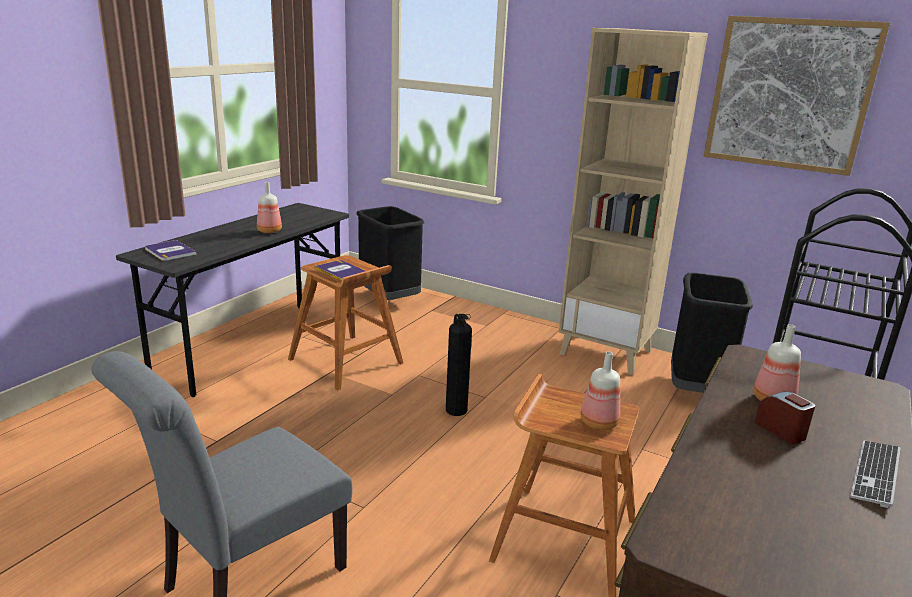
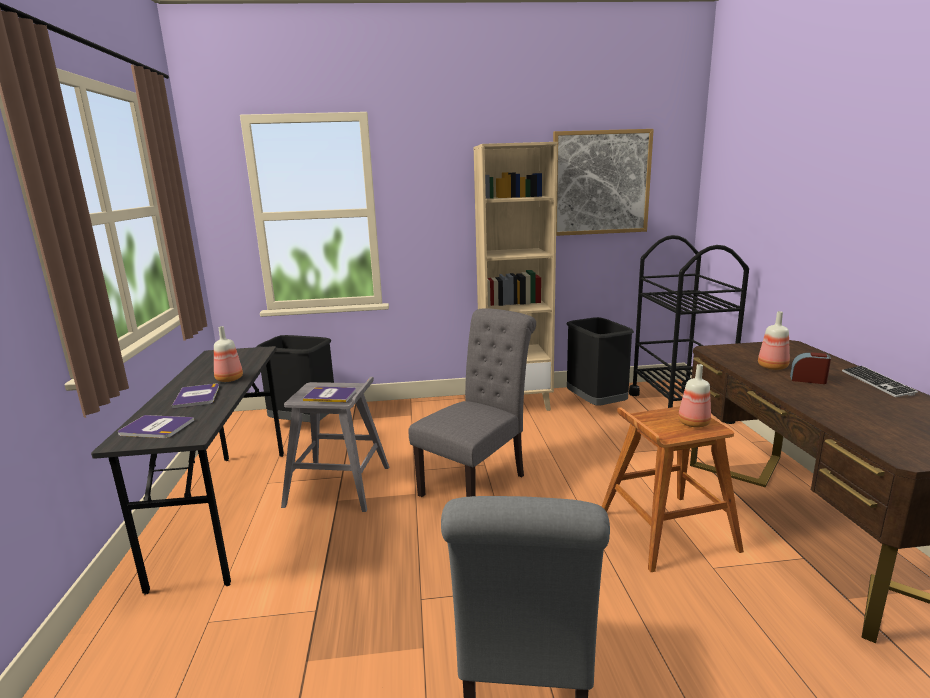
camera: 35 degrees left, 5 degrees down
brown stool [288,255,403,391] -> grey stool [281,377,389,512]
fire extinguisher [446,314,472,416] -> grey chair [409,308,536,497]
none -> book [172,384,219,409]

